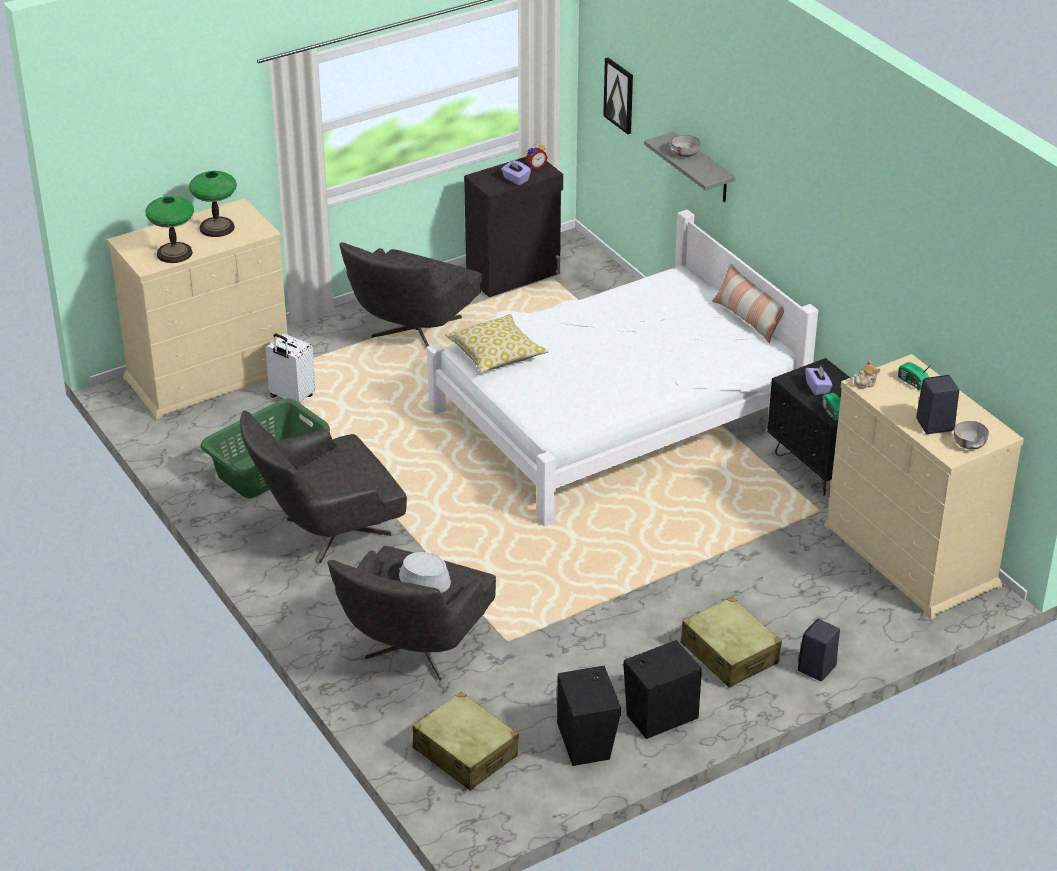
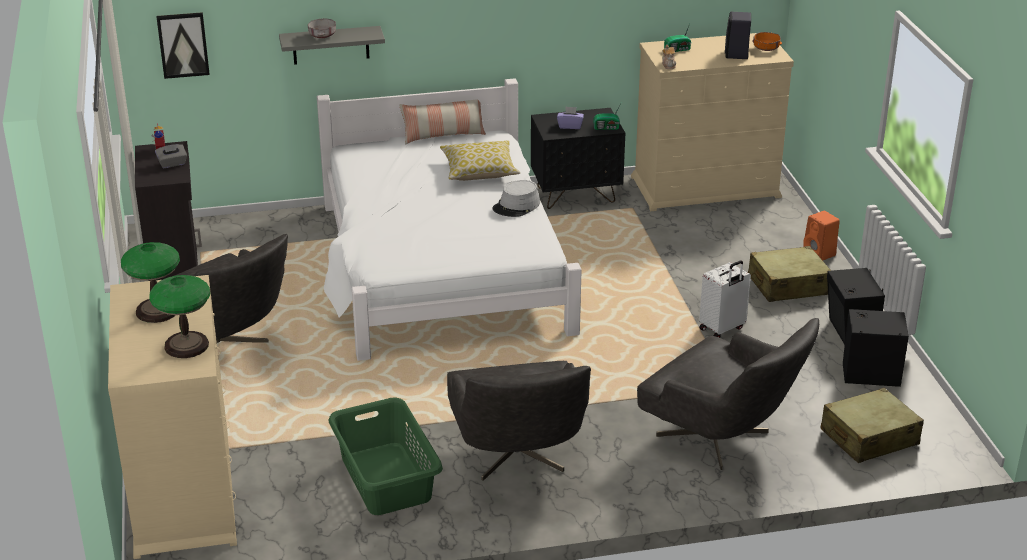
camera: 70 degrees left, 5 degrees down
white suitcase [265,334,316,403] -> white suitcase moved to [699,260,751,338]
grey hat [387,552,451,593] -> grey hat moved to [493,180,540,217]
pillow [445,314,549,373] -> pillow moved to [440,140,520,181]
purple tissue box [501,160,531,185] -> grey tissue box [155,144,187,168]
black speaker [798,619,840,681] -> orange speaker [803,211,840,260]
grey bowl [954,421,989,449] -> orange bowl [752,32,782,51]

